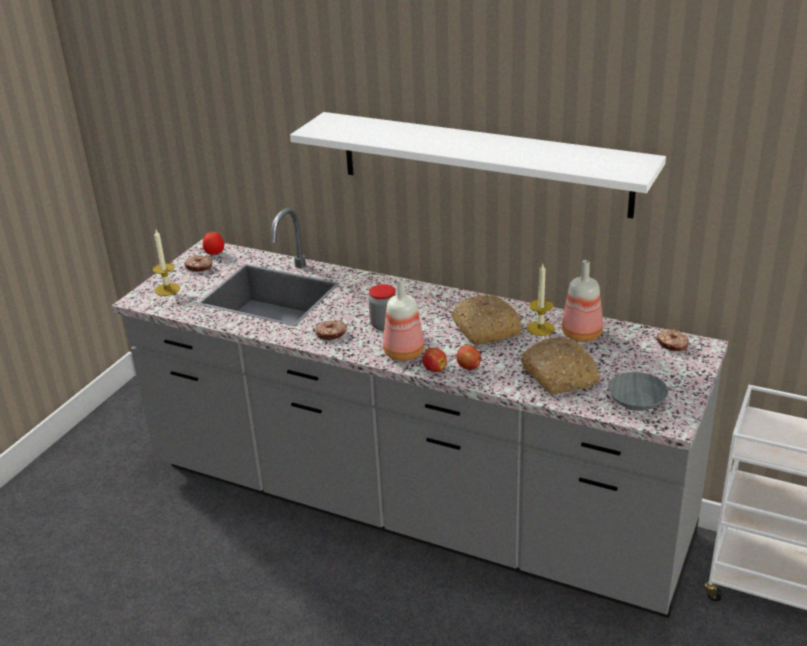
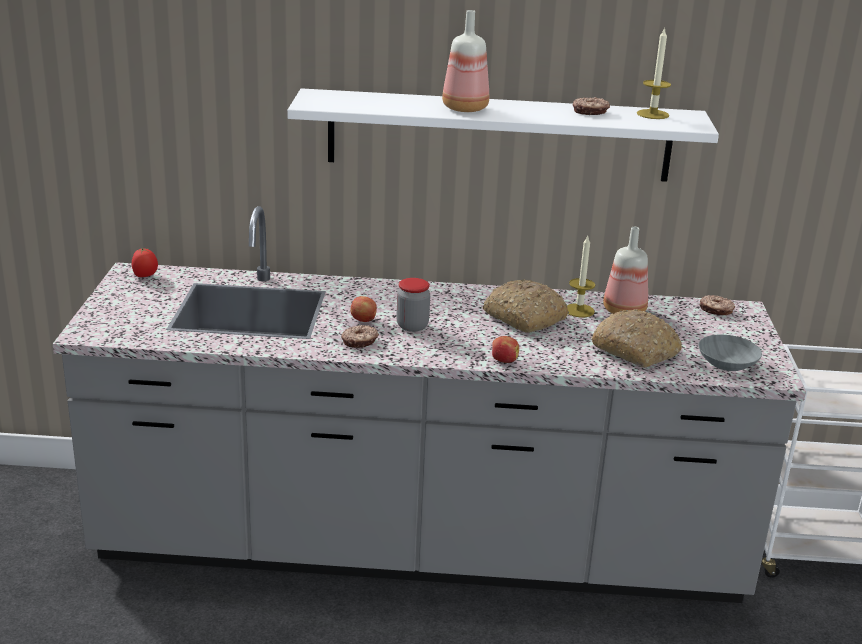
camera: 25 degrees left, 5 degrees down
candle [152,230,180,296] -> candle moved to [637,27,671,119]
donut [184,255,212,272] -> donut moved to [573,97,610,115]
bottle [383,278,424,361] -> bottle moved to [442,10,489,112]
apple [456,345,481,370] -> apple moved to [350,296,377,322]

